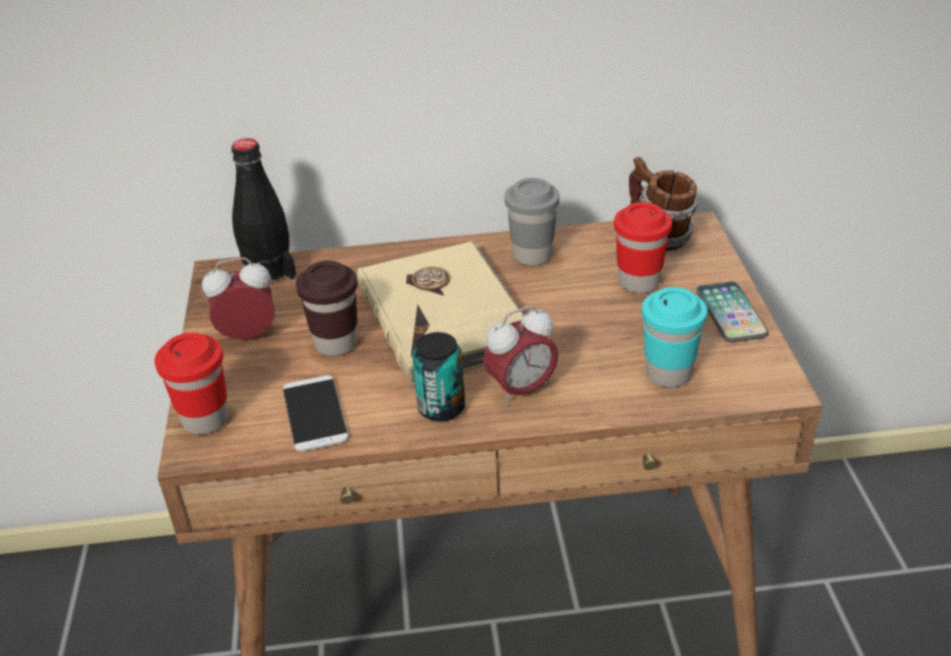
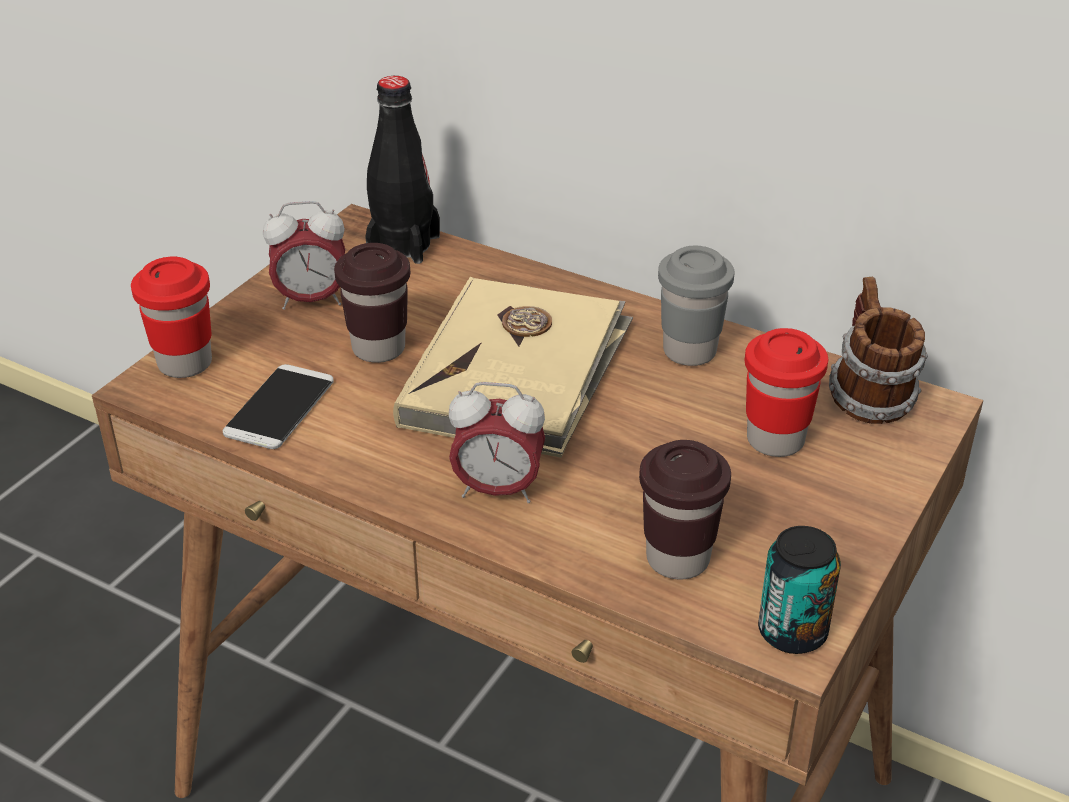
camera: 35 degrees right, 0 degrees up
alarm clock [202,257,275,339] -> alarm clock turned 150 degrees clockwise [263,201,345,310]
can [412,332,465,422] -> can moved to [758,526,841,654]
turquoise cup [642,287,708,387] -> brown cup [639,440,731,580]
phone [696,282,769,342] -> none

